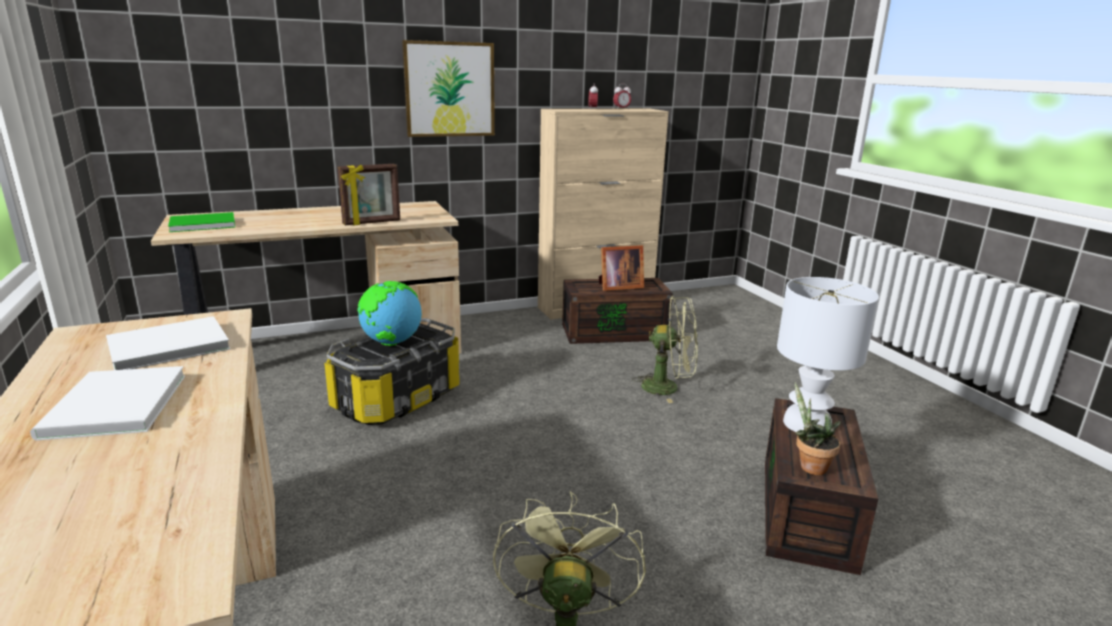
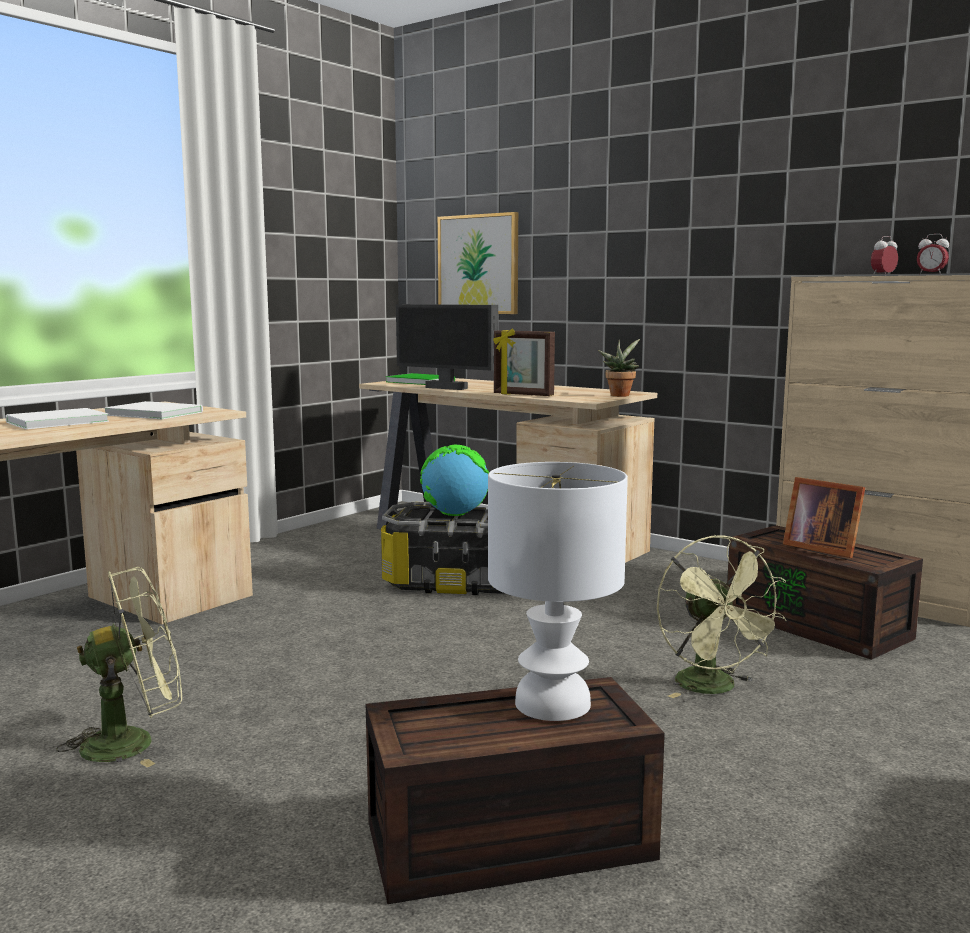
camera: 60 degrees right, 10 degrees down
picture [402,40,495,137] -> picture moved to [438,212,518,314]
potted plant [794,382,841,475] -> potted plant moved to [598,339,640,397]
none -> monitor [396,304,498,390]

